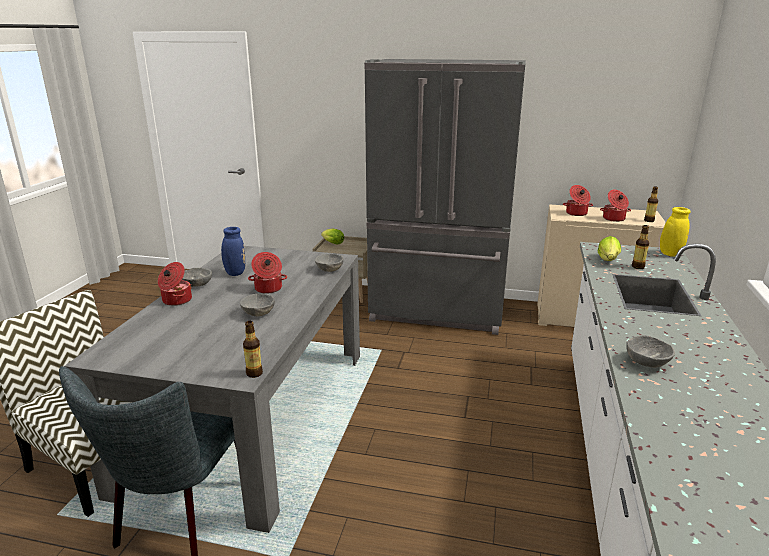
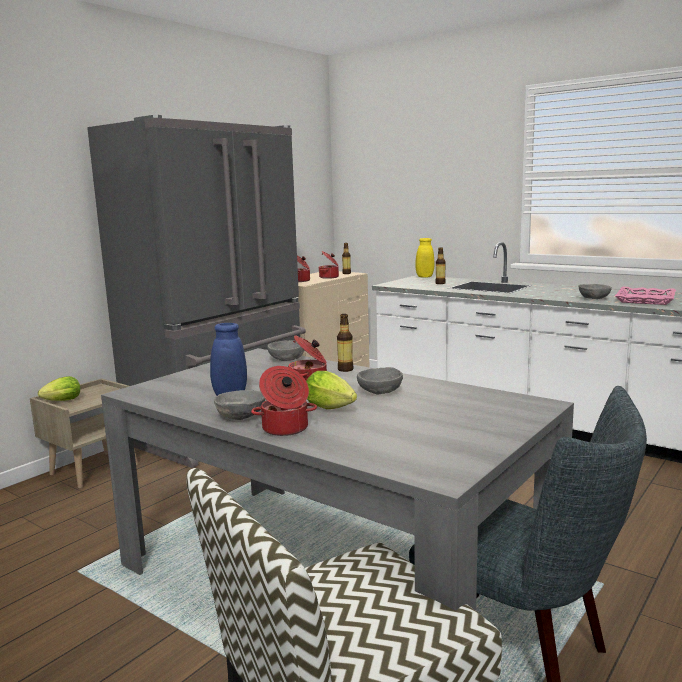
camera: 65 degrees left, 10 degrees down
bottle [243,321,263,378] -> bottle moved to [337,314,354,372]
lettuce [598,236,621,261] -> lettuce moved to [306,371,357,409]
none -> pink tray [615,287,676,305]

